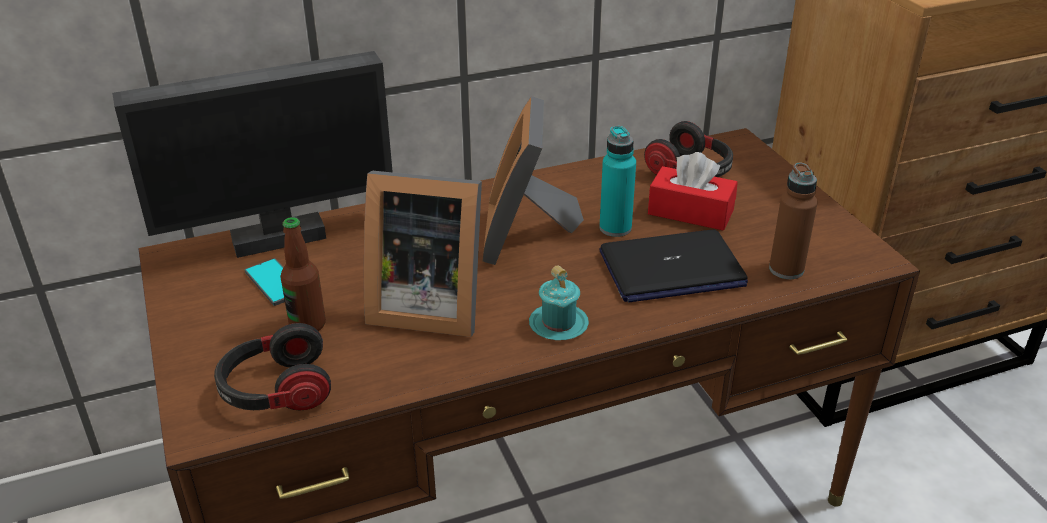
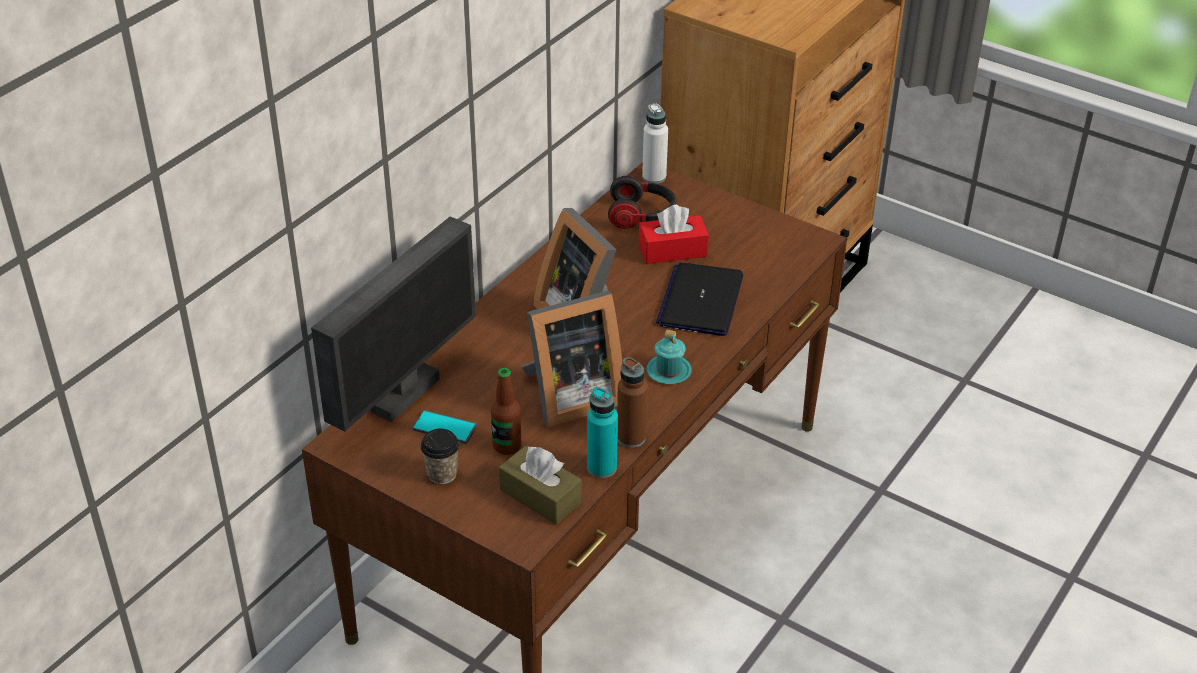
camera: 35 degrees left, 5 degrees up
headphones [214,323,331,410] -> brown tissue box [499,446,582,525]
turquoise bottle [599,126,636,237] -> turquoise bottle moved to [587,387,618,478]
laptop [599,230,748,302] -> laptop turned 150 degrees clockwise [656,263,743,336]
brown bottle [769,163,818,279] -> brown bottle moved to [617,357,648,448]
none -> cup [420,428,459,484]
none -> white bottle [642,103,668,184]

